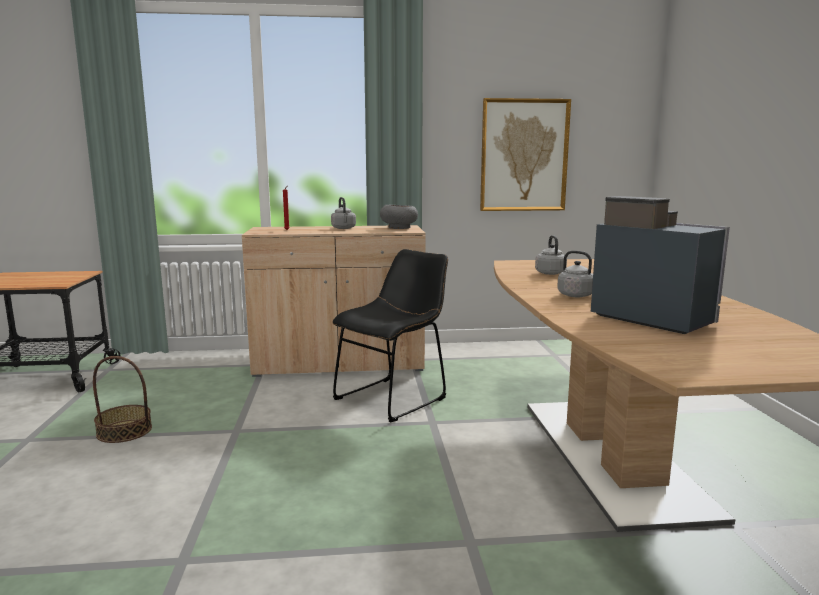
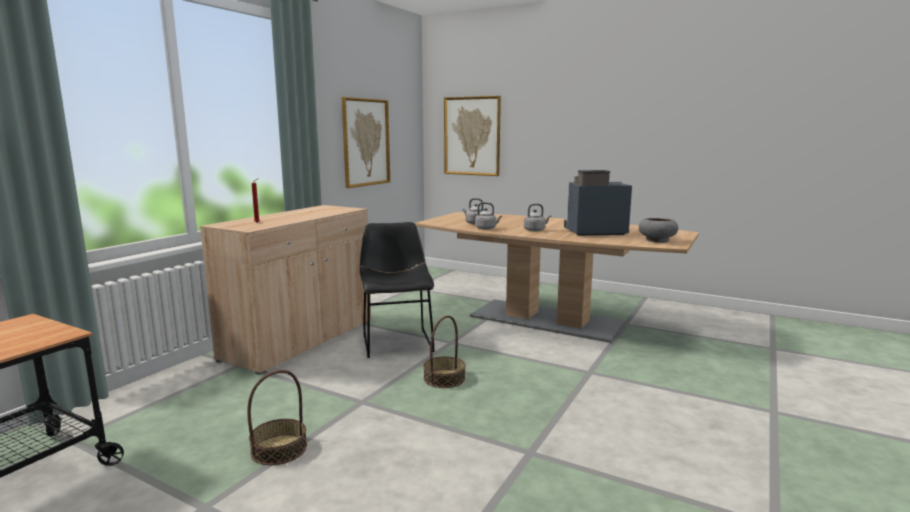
camera: 55 degrees left, 0 degrees up
grey kettle [331,197,356,229] -> grey kettle moved to [475,202,502,230]
grey bowl [380,205,418,229] -> grey bowl moved to [639,218,678,243]
none -> basket [423,315,466,388]
none -> picture [444,96,501,176]

